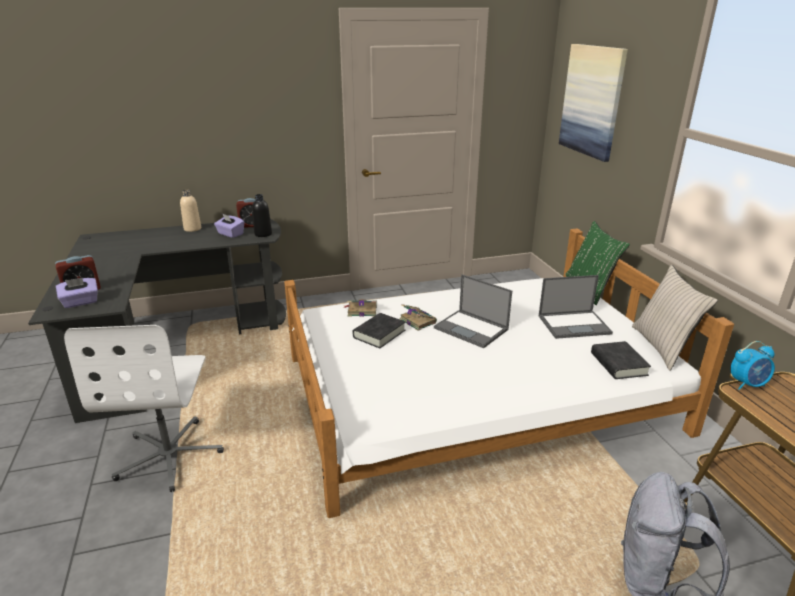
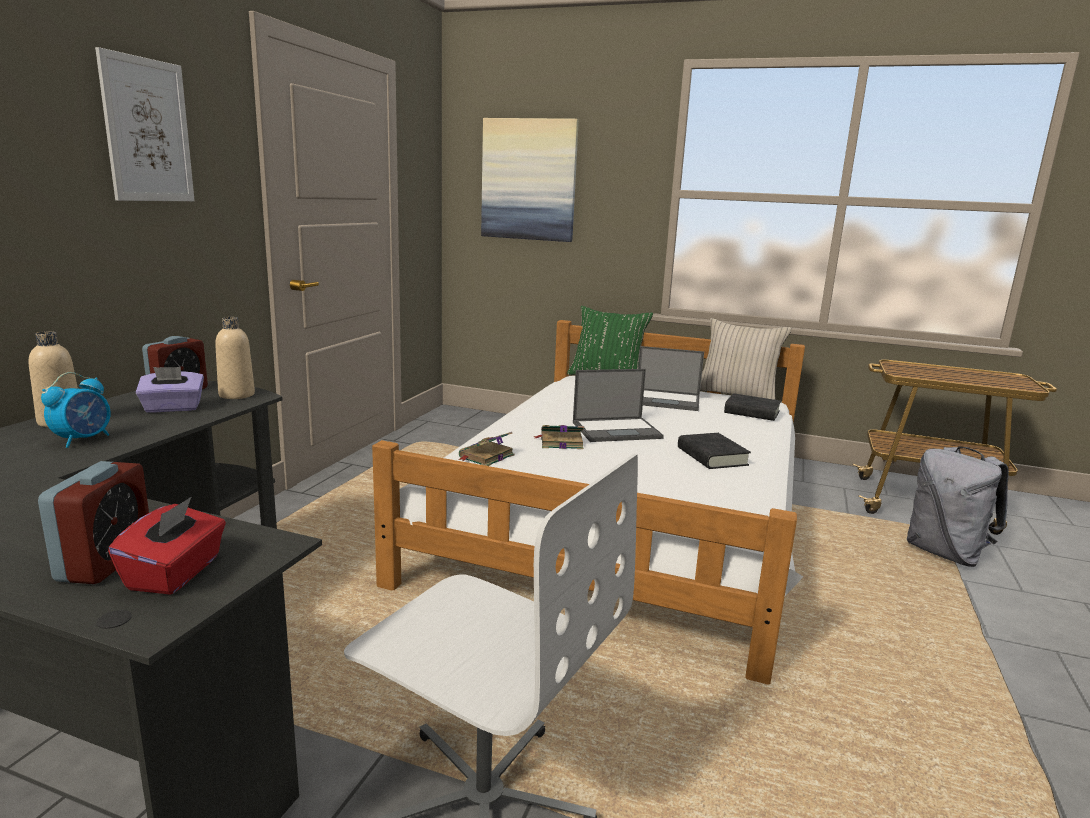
camera: 55 degrees left, 10 degrees down
purple tissue box [56,278,98,308] -> red tissue box [108,497,226,595]
black bottle [252,194,272,237] -> beige bottle [215,317,255,399]
black book [353,313,405,348] -> black book moved to [678,433,751,469]
laptop [539,275,613,339] -> laptop turned 75 degrees clockwise [638,346,704,411]
alarm clock [731,341,775,390] -> alarm clock moved to [41,372,111,448]
none -> picture [95,47,195,201]

